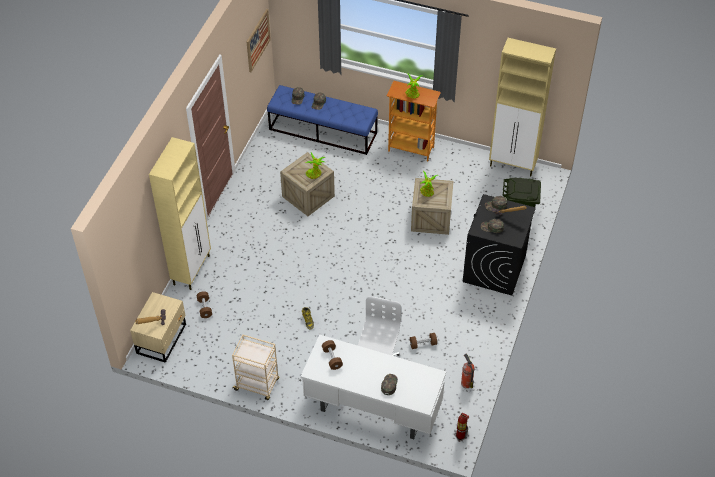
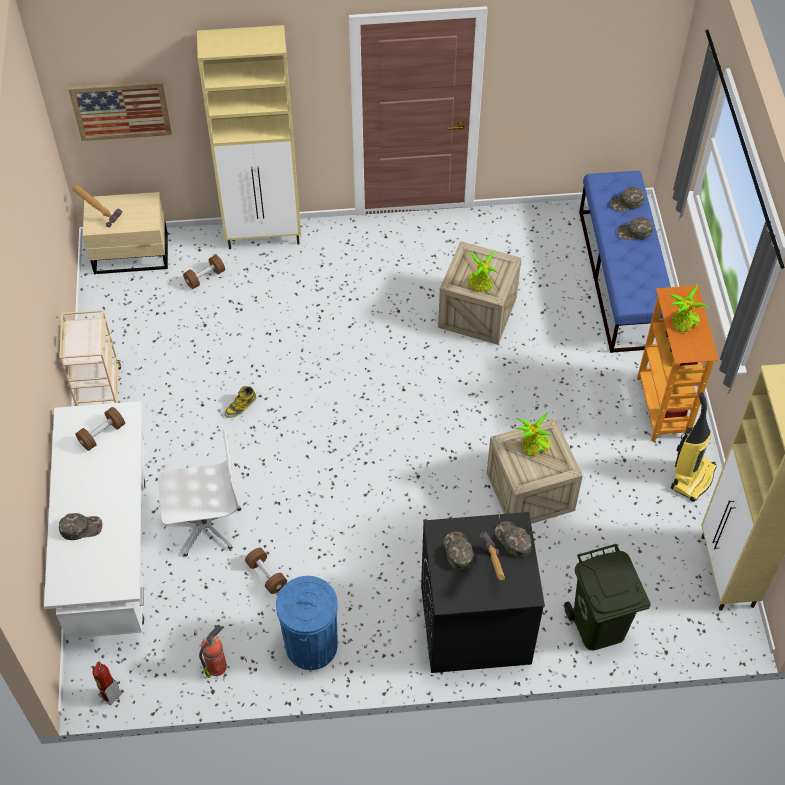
camera: 65 degrees right, 5 degrees up
picture [247,9,271,72] -> picture moved to [68,81,172,141]
none -> blue trash can [276,576,338,670]
none -> vacuum cleaner [671,392,717,502]

